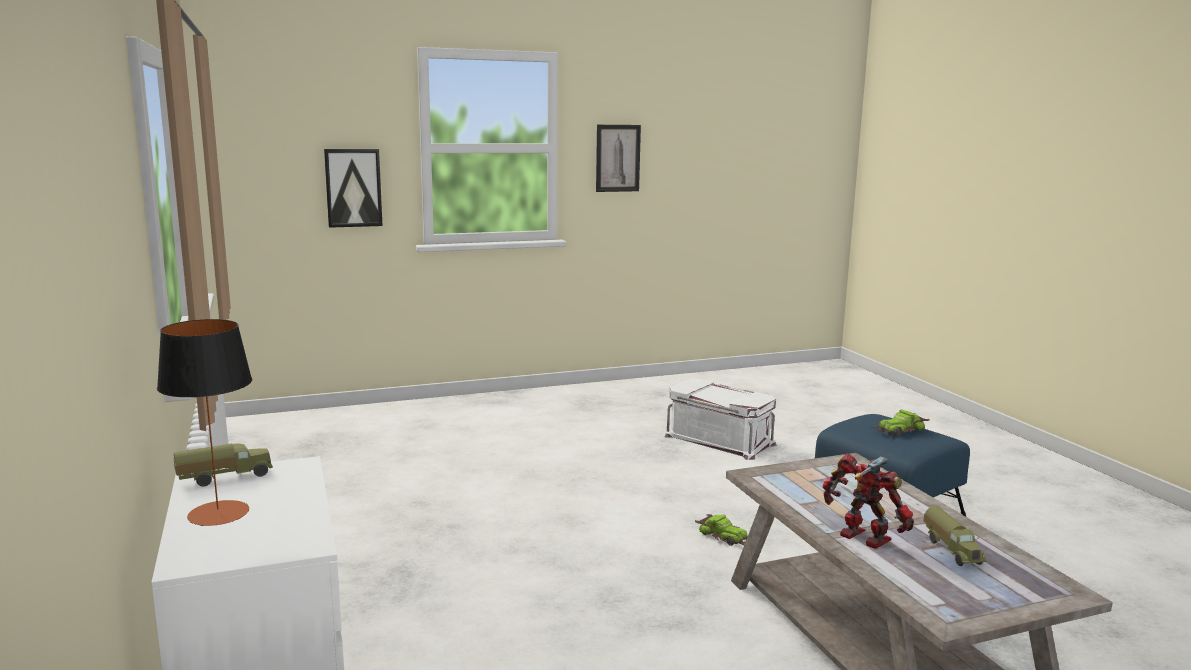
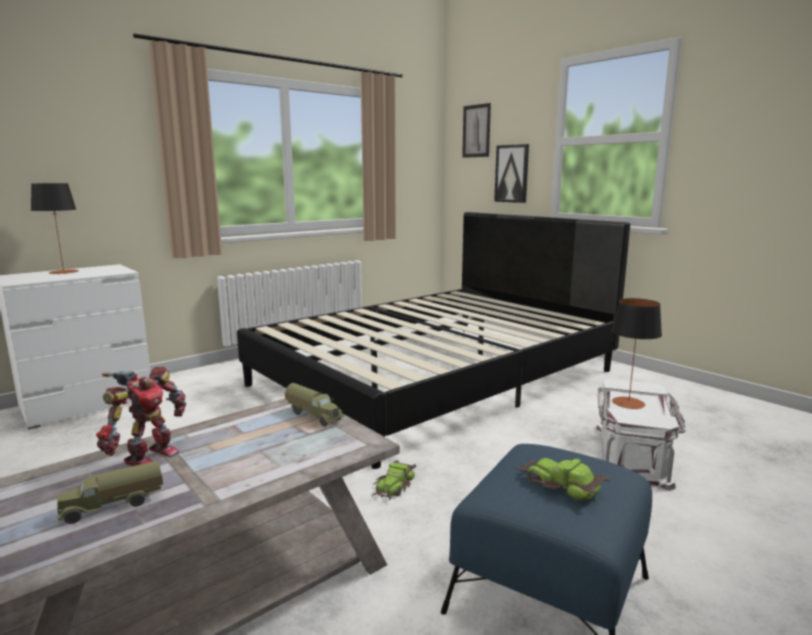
camera: 70 degrees right, 0 degrees up
toy truck [173,443,273,487] -> toy truck moved to [285,383,344,426]
picture [596,125,641,192] -> picture moved to [462,103,491,158]
none -> black bed [237,212,630,469]
none -> table lamp [611,298,662,409]

